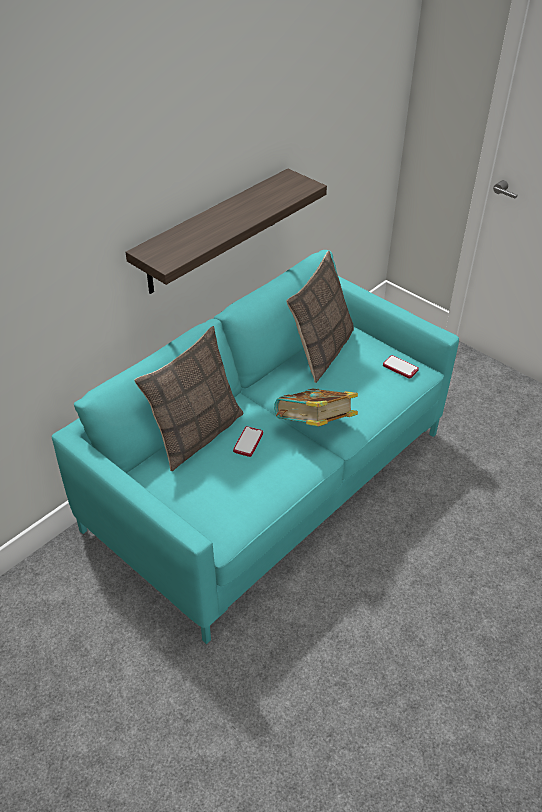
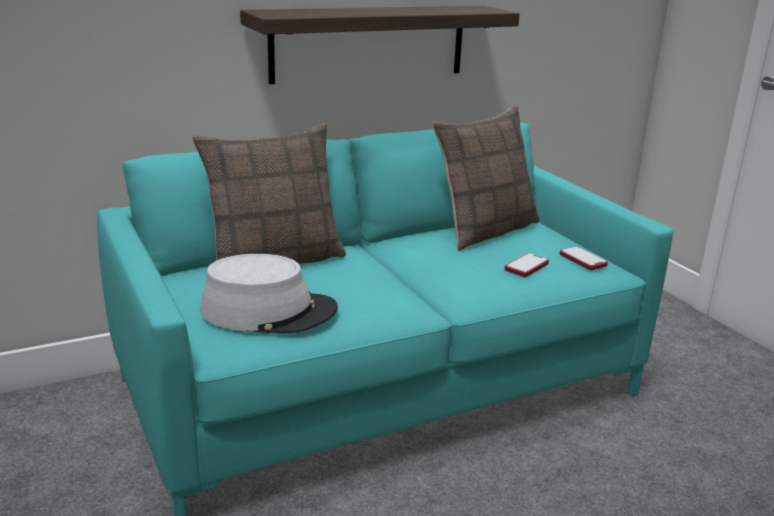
camera: 20 degrees right, 20 degrees down
phone [233,426,263,457] -> phone moved to [505,253,549,277]
book [274,388,358,427] -> none
none -> grey hat [201,254,338,334]

